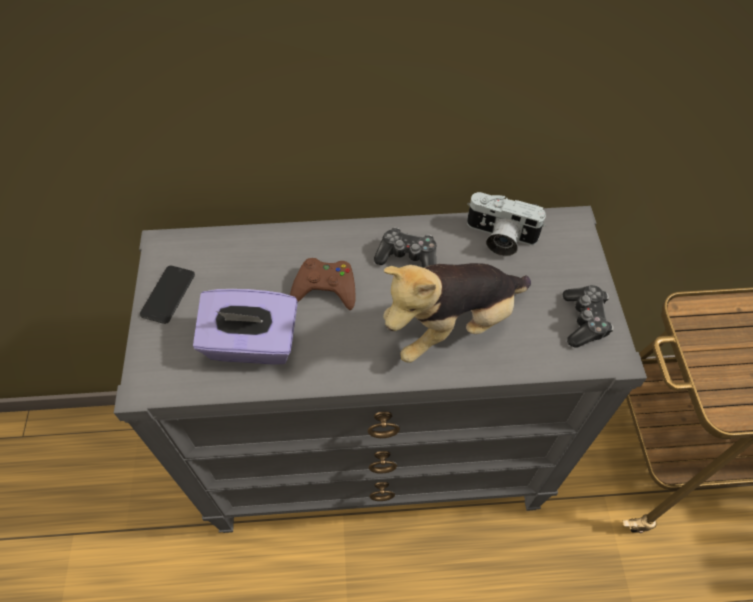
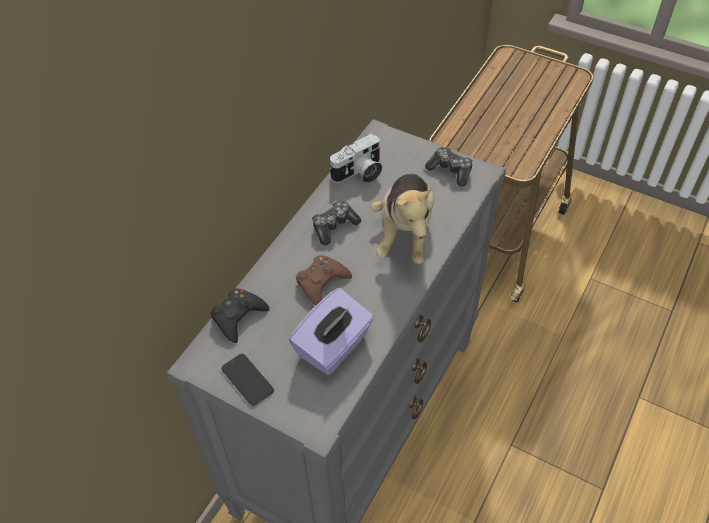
camera: 55 degrees left, 5 degrees down
none -> black game controller [210,288,270,343]

